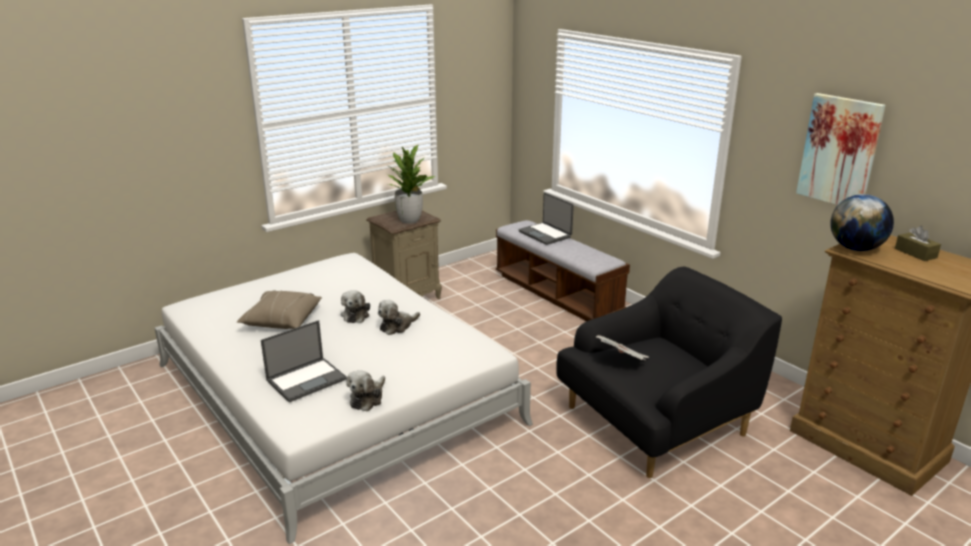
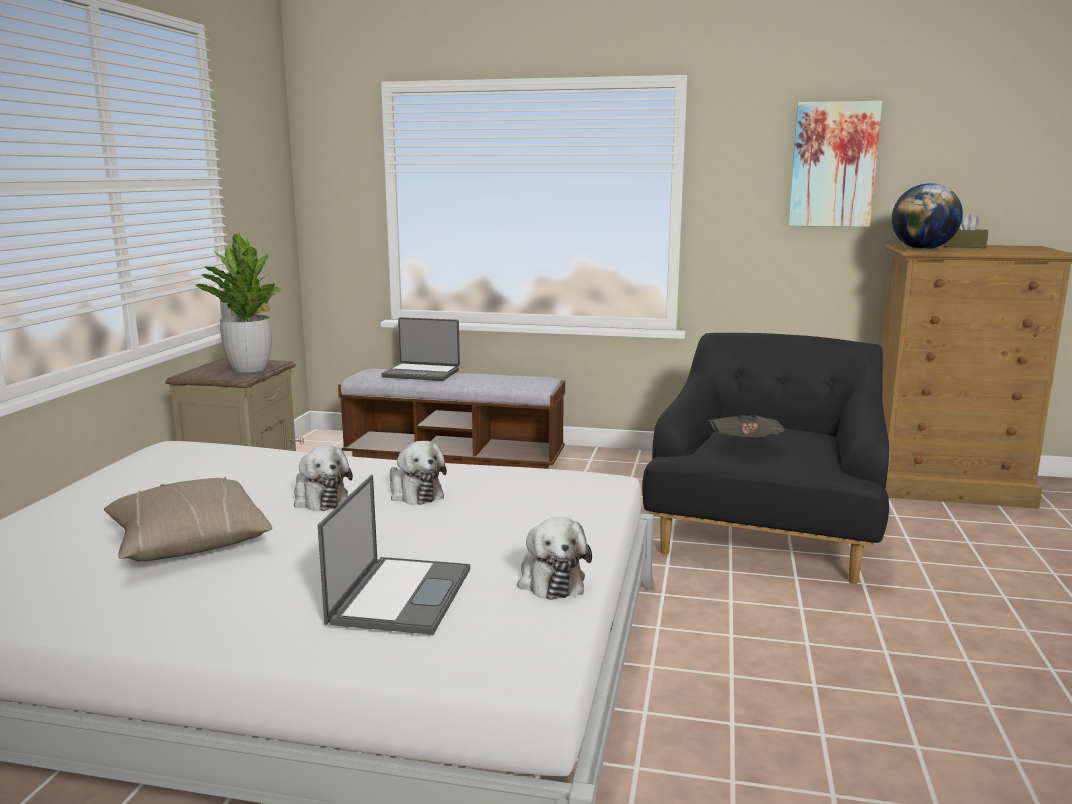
camera: 40 degrees left, 10 degrees down
plush toy [378,300,420,335] -> plush toy turned 45 degrees counterclockwise [390,441,447,505]

